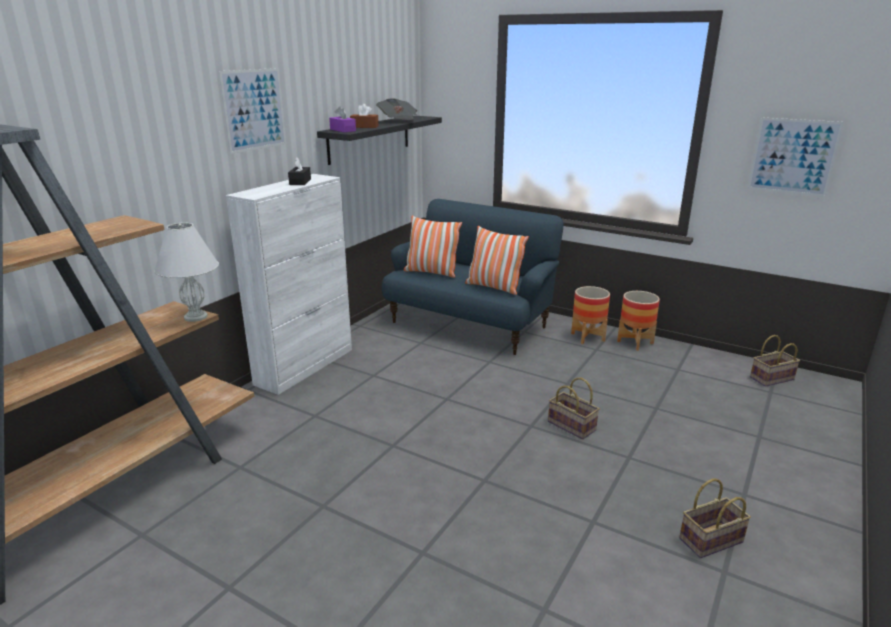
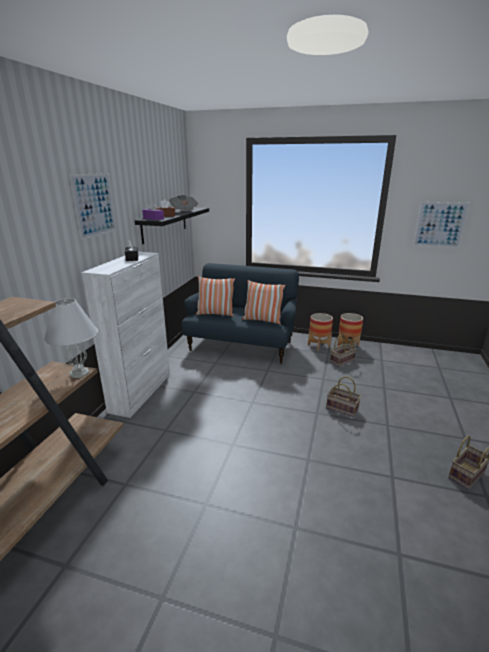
camera: 15 degrees left, 0 degrees up
basket [750,335,800,387] -> basket moved to [330,335,356,367]

